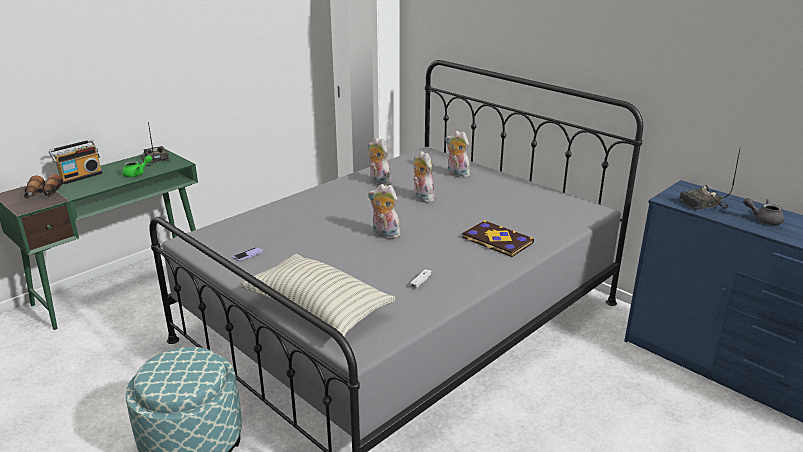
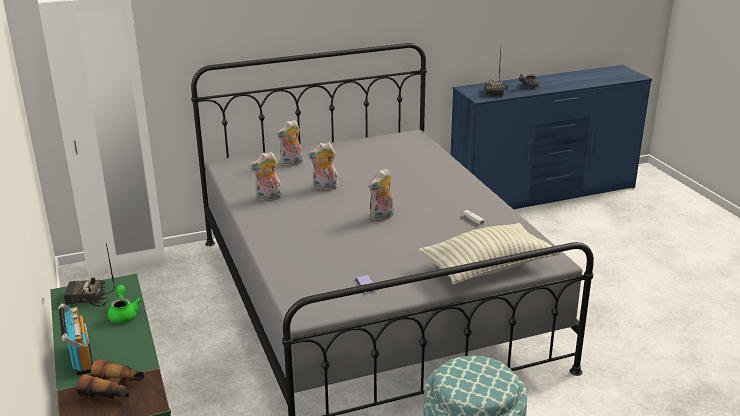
camera: 65 degrees left, 0 degrees up
book [462,220,534,257] -> none

